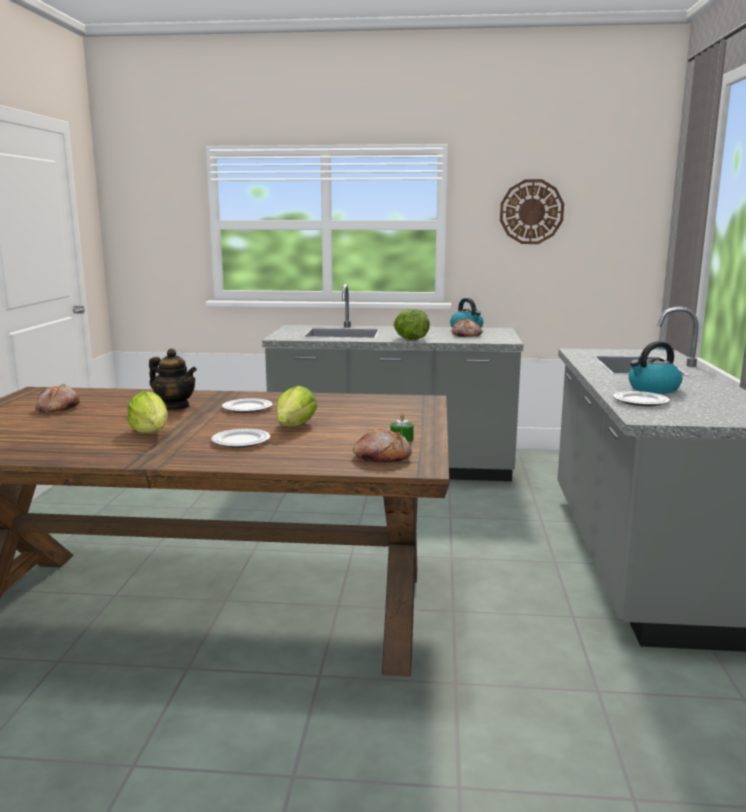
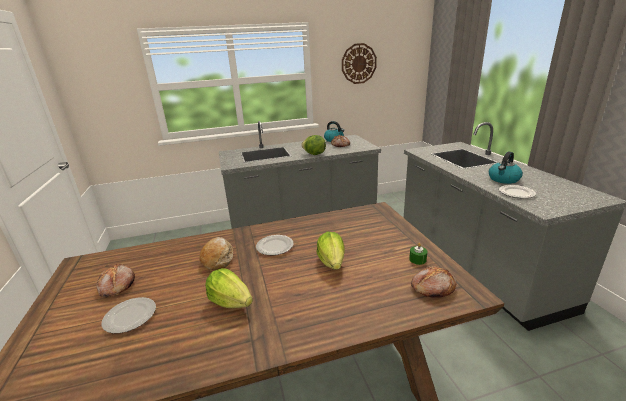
camera: 20 degrees left, 10 degrees up
teapot [149,349,197,409] -> bread [199,237,233,270]
plate [211,429,270,448] -> plate moved to [101,297,156,333]

